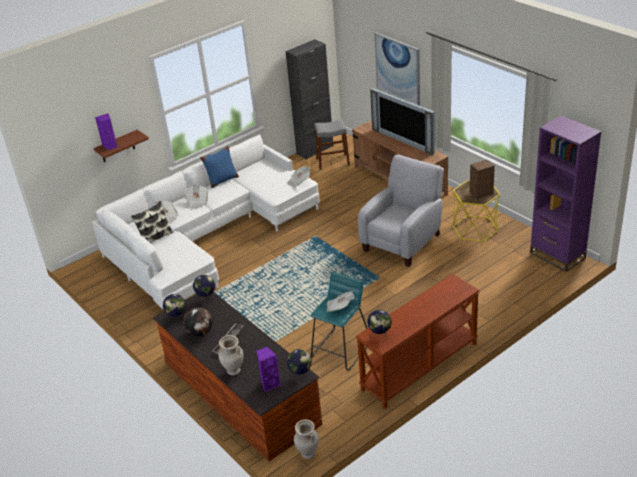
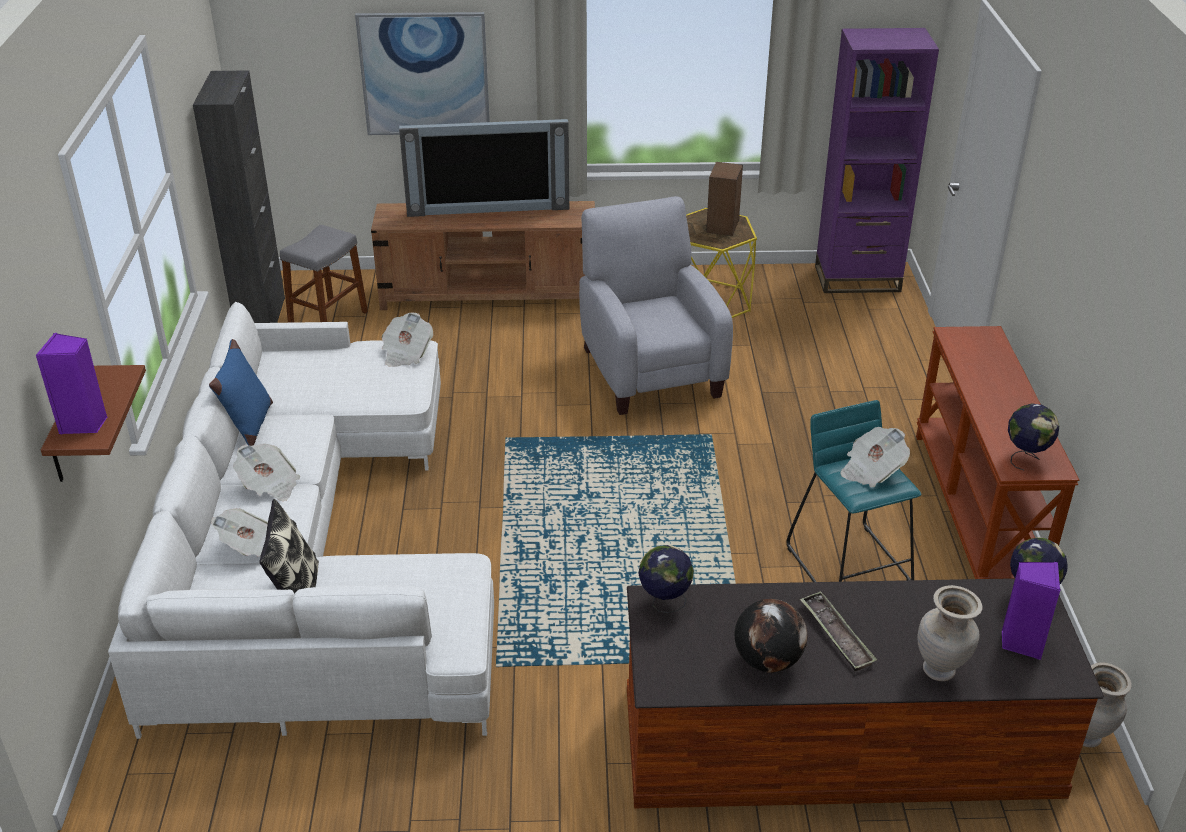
camera: 55 degrees left, 0 degrees up
globe [163,294,186,322] -> none

